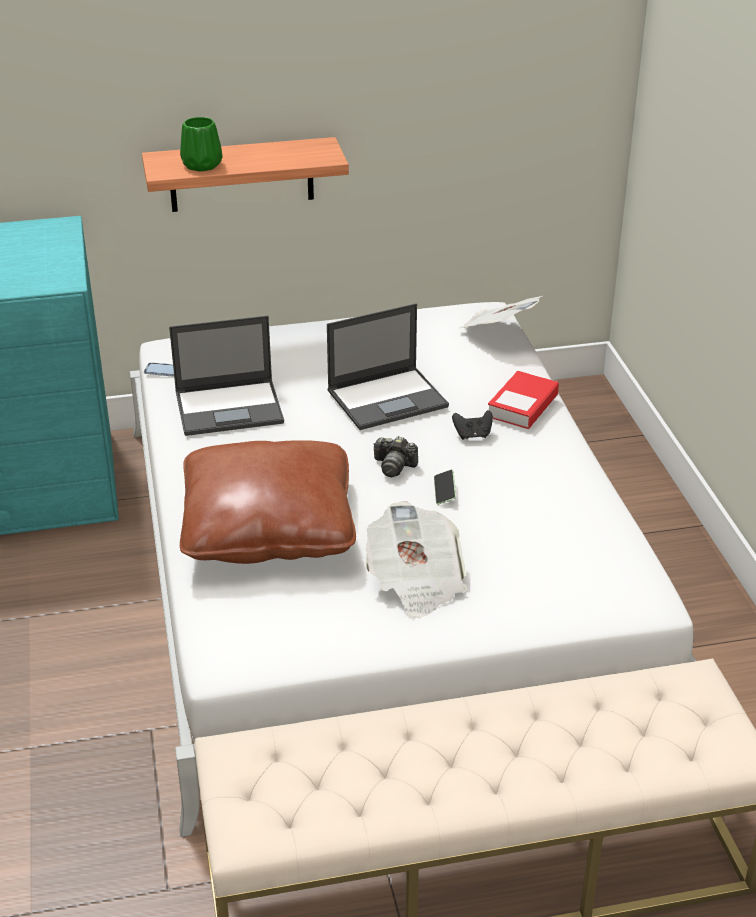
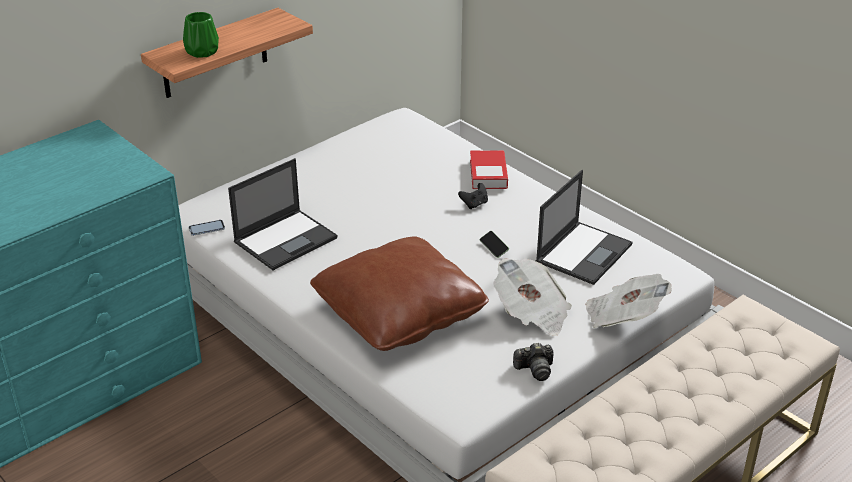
camera: 30 degrees left, 0 degrees up
laptop [327,303,449,430] -> laptop moved to [536,170,633,285]
camera [373,436,418,477] -> camera moved to [513,343,554,381]
newspaper [460,296,542,328] -> newspaper moved to [585,274,672,328]

